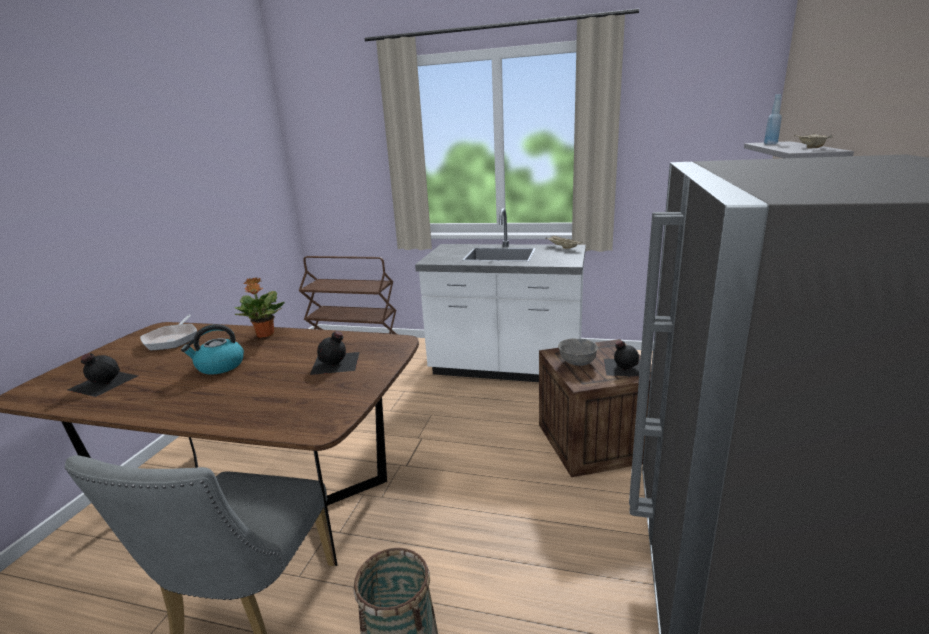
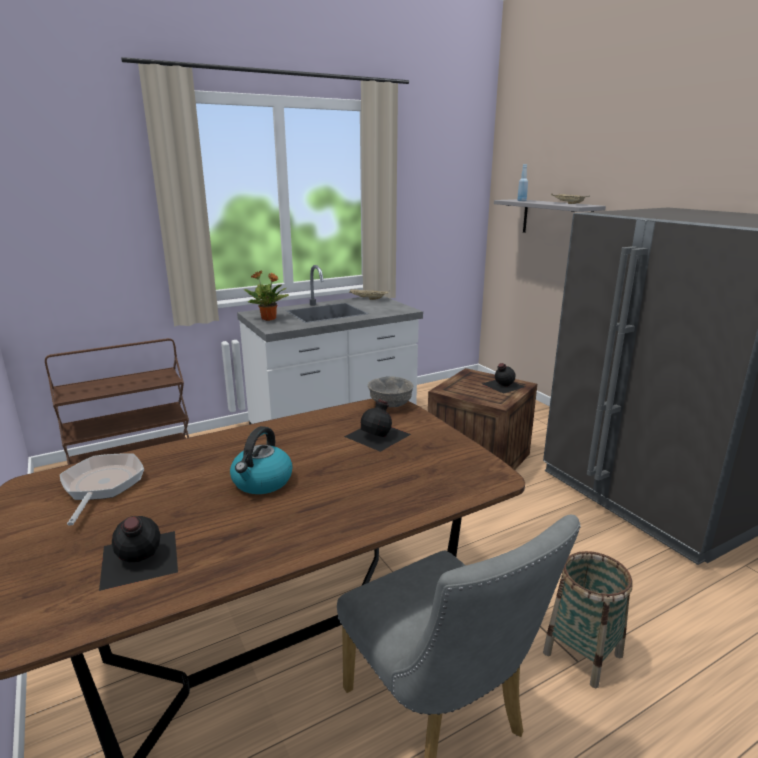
camera: 45 degrees left, 0 degrees up
frying pan [140,315,197,351] -> frying pan turned 135 degrees counterclockwise [60,453,144,526]
potted plant [235,278,285,338] -> potted plant moved to [244,271,289,321]
grey bowl [558,338,598,366] -> grey bowl moved to [368,376,414,407]

